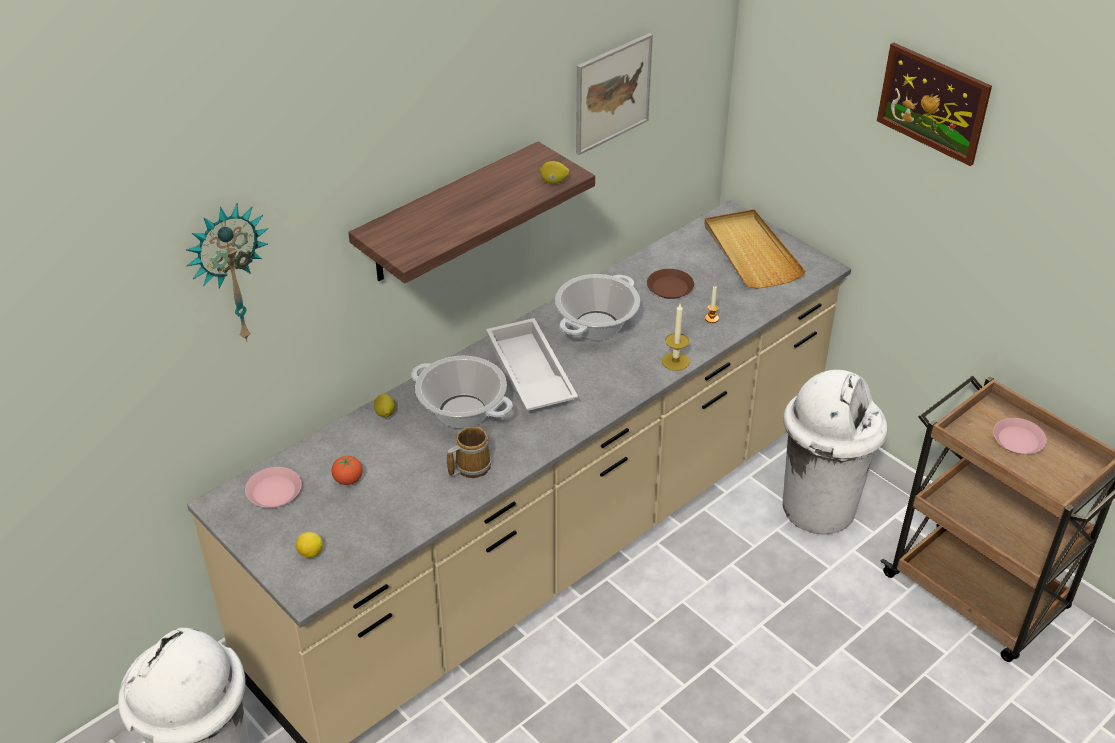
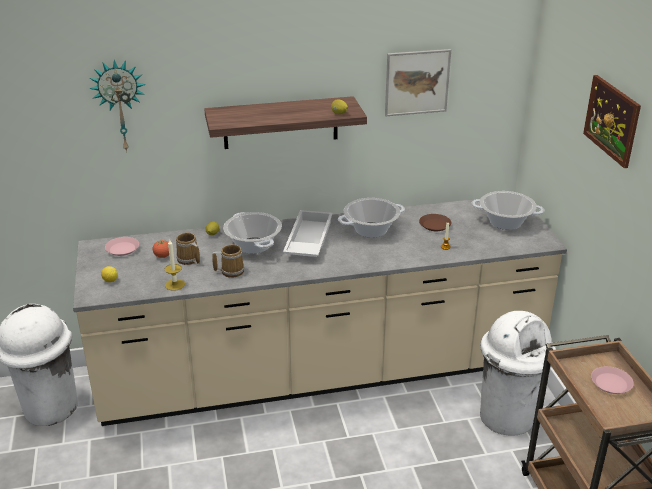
camera: 30 degrees right, 10 degrees down
candle [662,304,689,371] -> candle moved to [165,240,185,291]
beige tray [704,209,805,289] -> cooking pot [471,191,544,230]
none -> mug [176,232,200,265]

